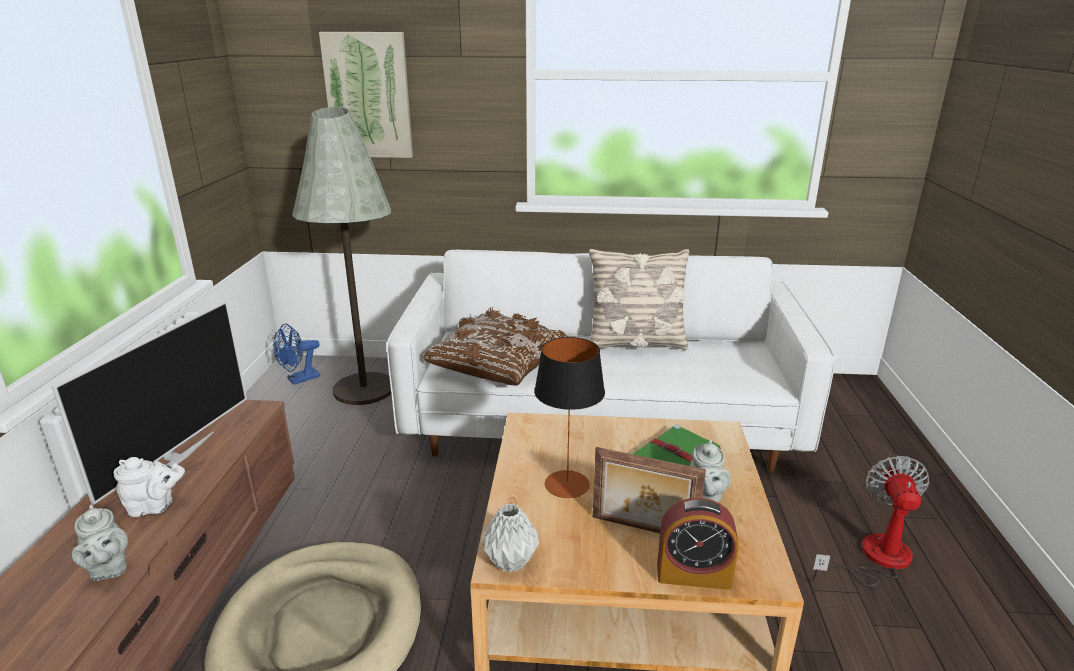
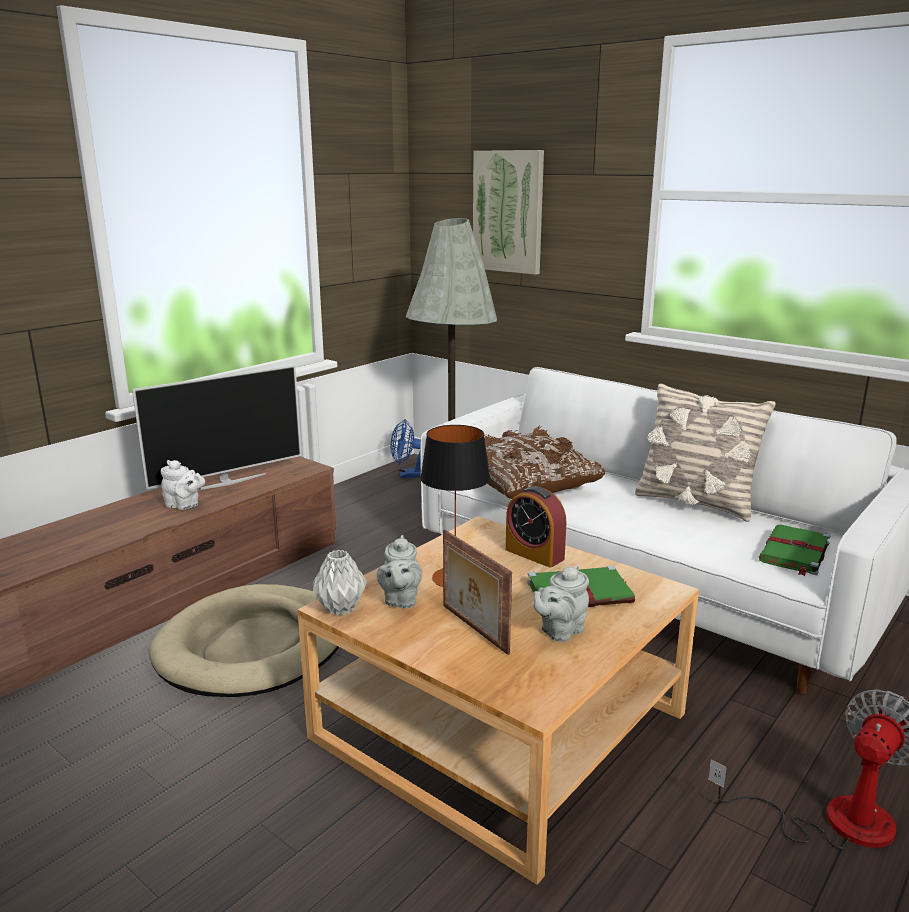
camera: 35 degrees right, 5 degrees down
grey teapot [72,504,128,581] -> grey teapot moved to [377,535,422,609]
alarm clock [657,498,738,590] -> alarm clock moved to [506,486,566,568]
none -> green book [759,525,831,576]

